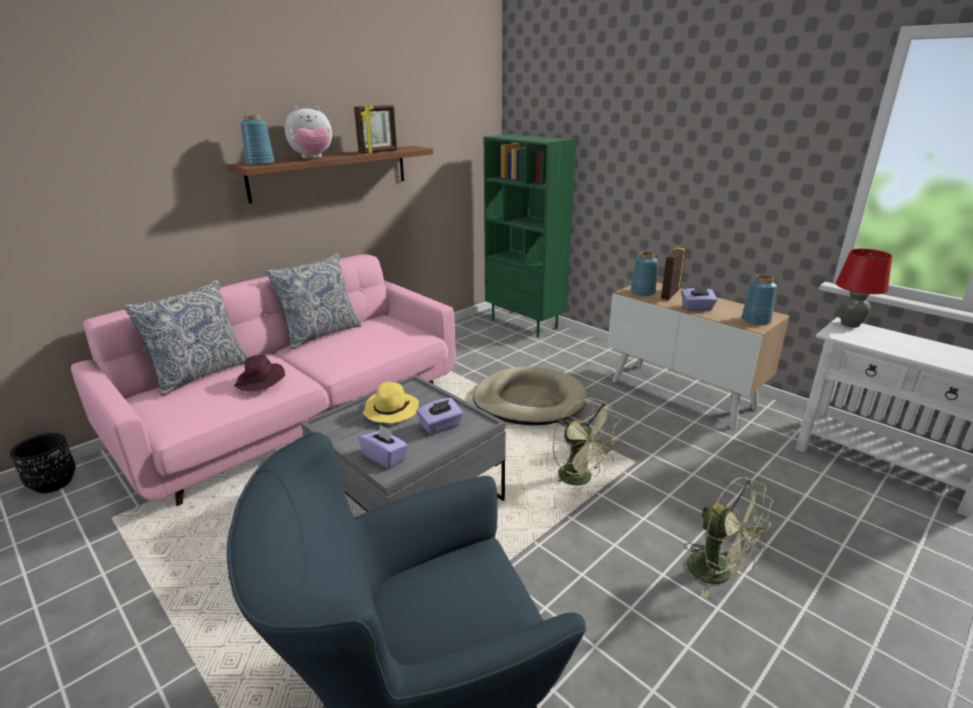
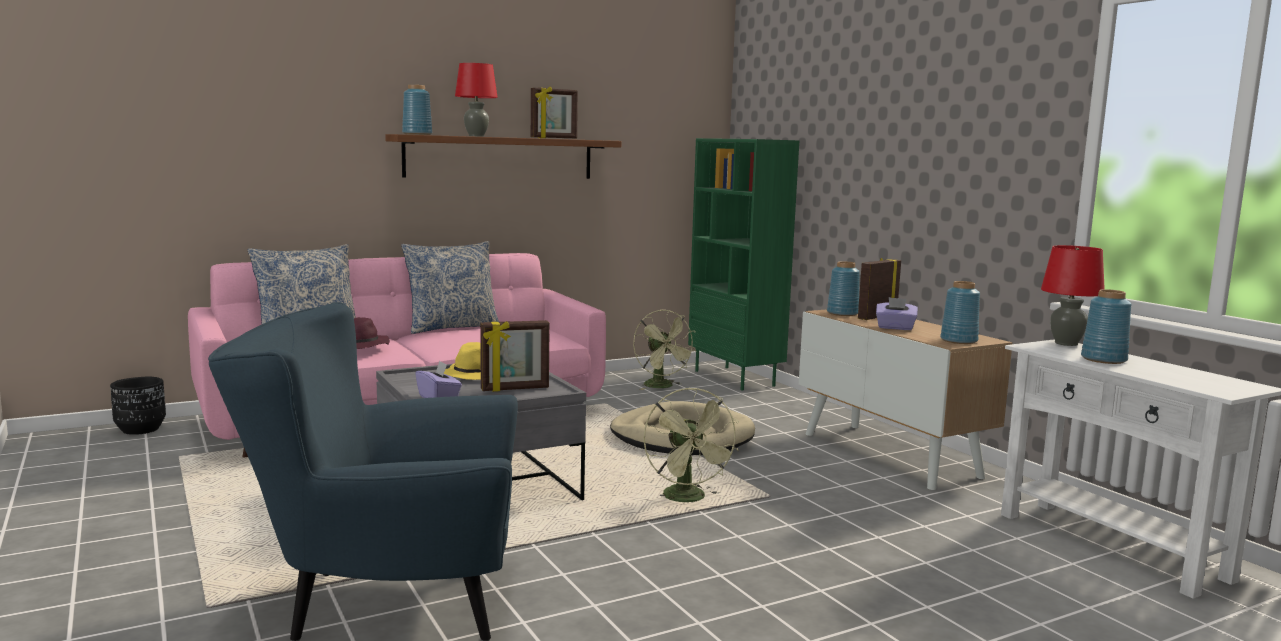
camera: 15 degrees right, 15 degrees down
plush toy [285,106,332,159] -> red table lamp [455,63,498,137]
purple tissue box [417,398,463,435] -> picture frame [480,320,550,392]
green fan [684,477,774,598] -> green fan moved to [633,310,696,390]
none -> blue vase [1081,289,1132,364]

